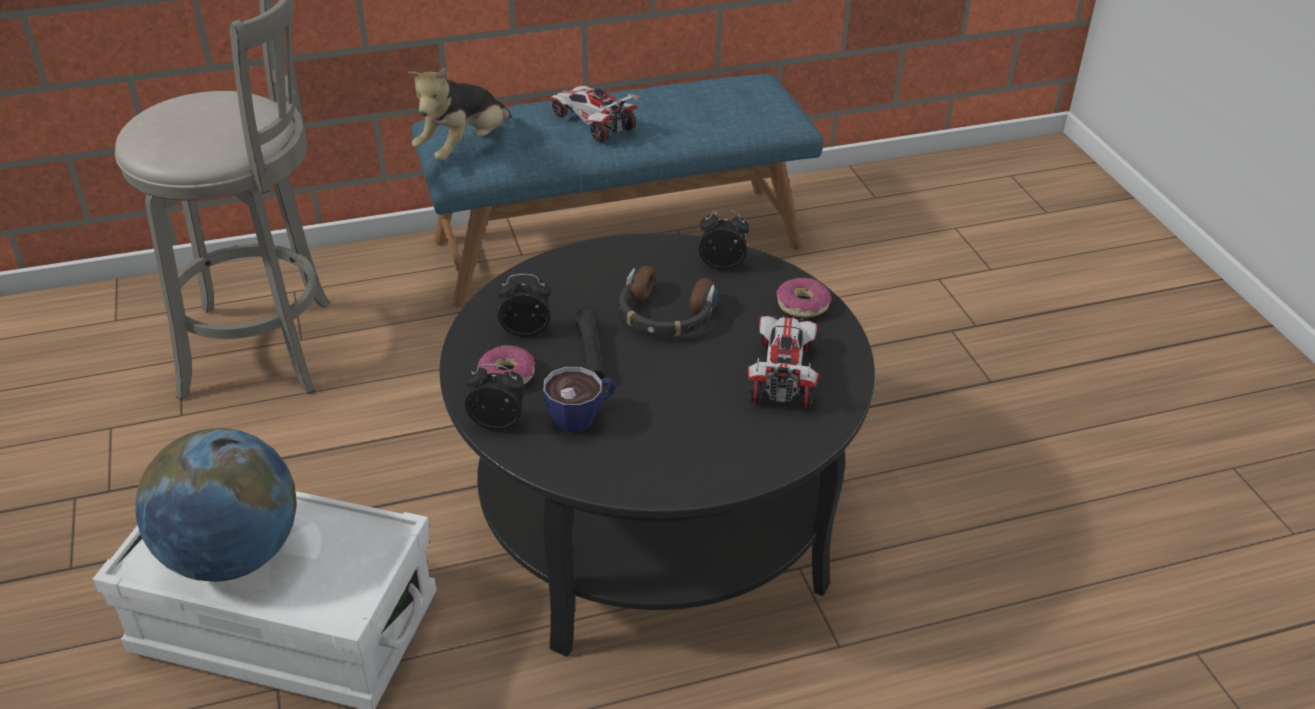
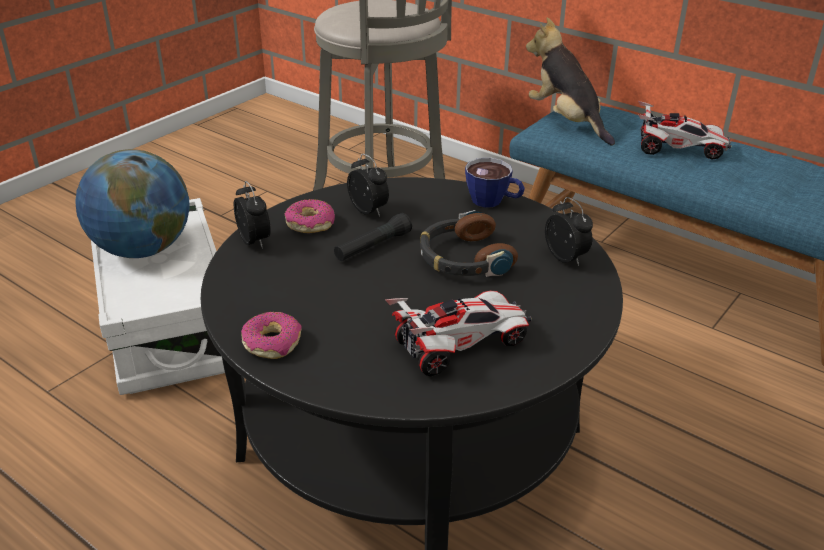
camera: 55 degrees right, 5 degrees down
plush toy [408,68,511,161] -> plush toy turned 60 degrees clockwise [526,17,615,145]
cup [543,367,616,432] -> cup moved to [465,158,525,208]
toy car [550,86,640,143] -> toy car turned 90 degrees clockwise [638,101,731,160]
donut [776,278,831,318] -> donut moved to [241,312,302,359]

